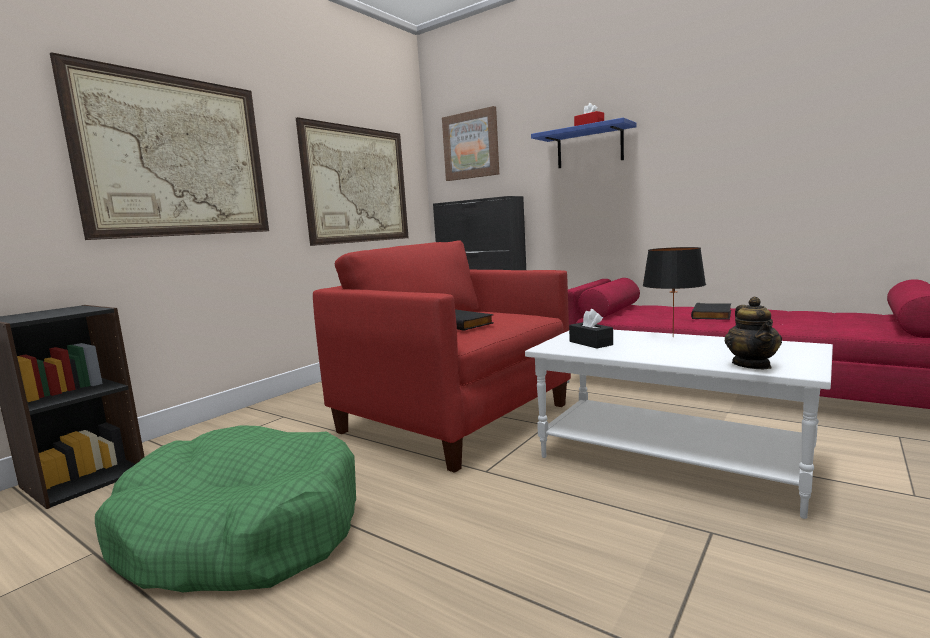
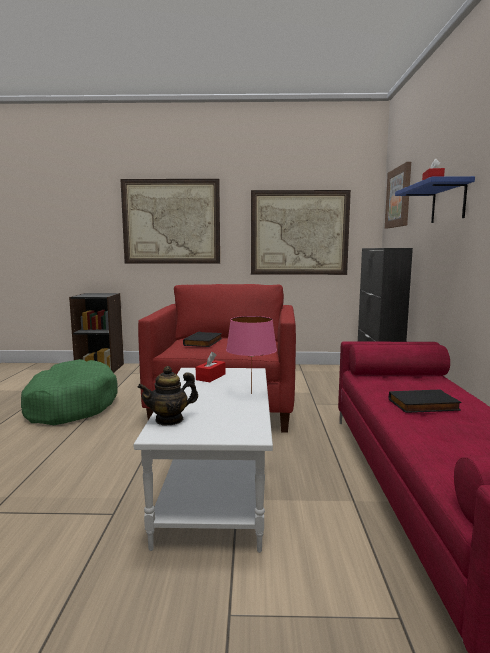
camera: 55 degrees right, 0 degrees up
black tissue box [569,309,613,349] -> red tissue box [196,352,225,382]
black table lamp [643,247,706,337] -> pink table lamp [226,316,277,394]

